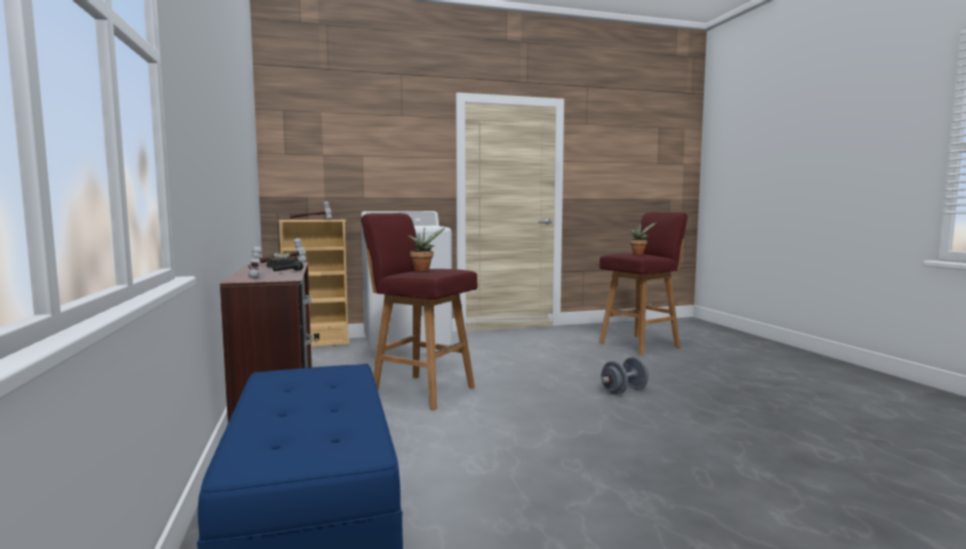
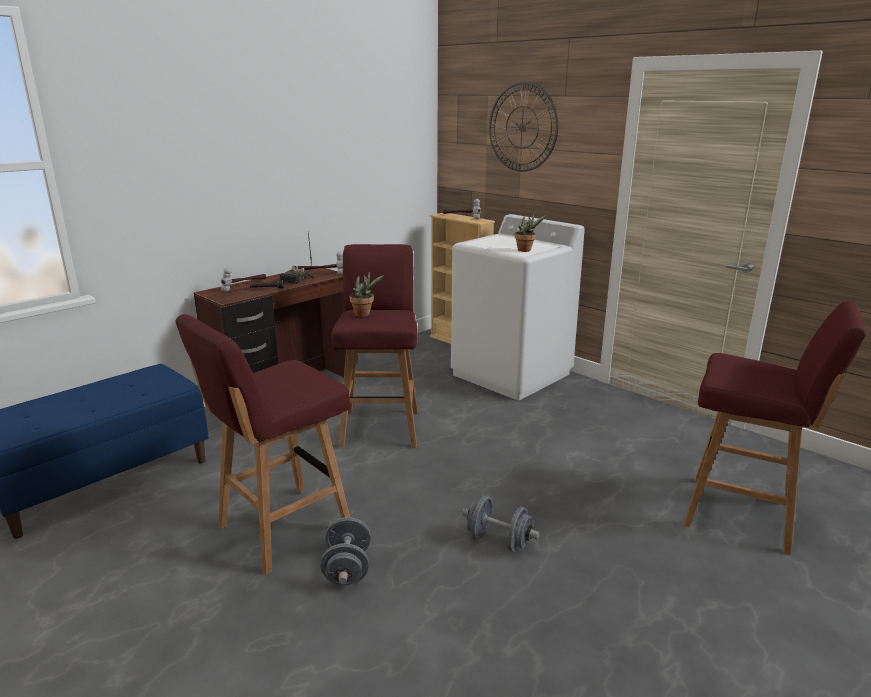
camera: 60 degrees right, 15 degrees up
potted plant [628,223,656,254] -> potted plant moved to [515,213,547,252]
none -> red stool [175,314,350,575]
none -> grey dumbbell [320,517,371,586]
none -> wall clock [489,81,558,172]

